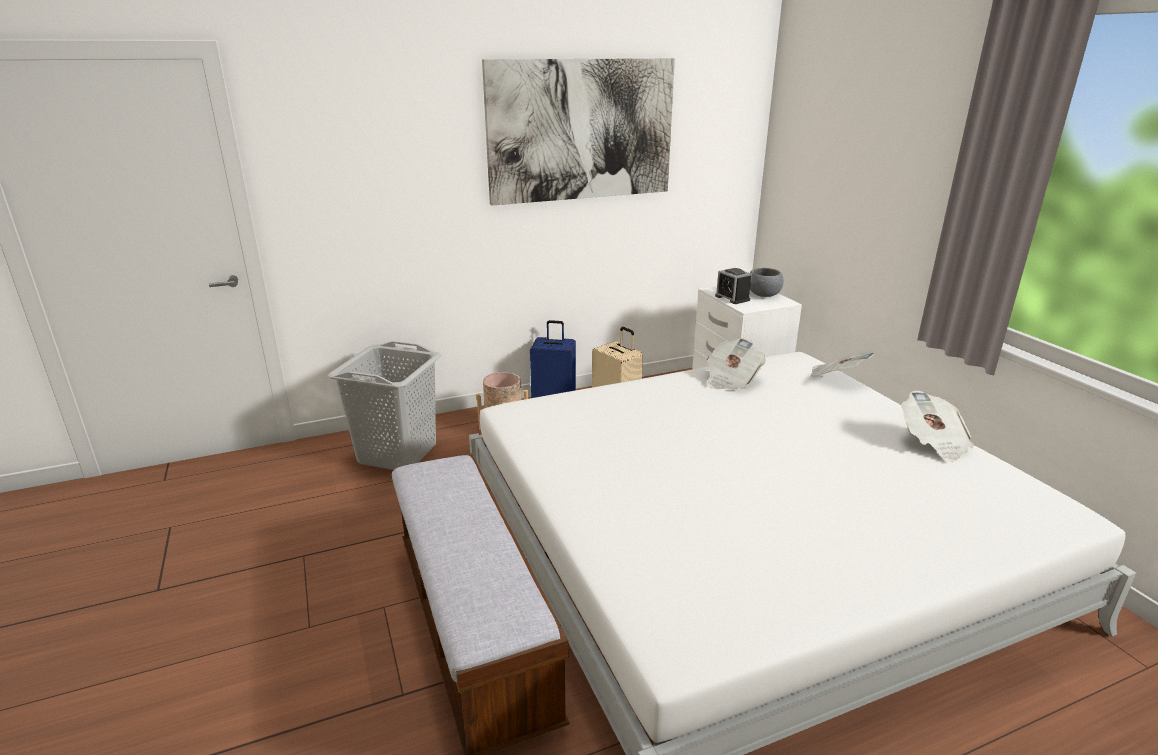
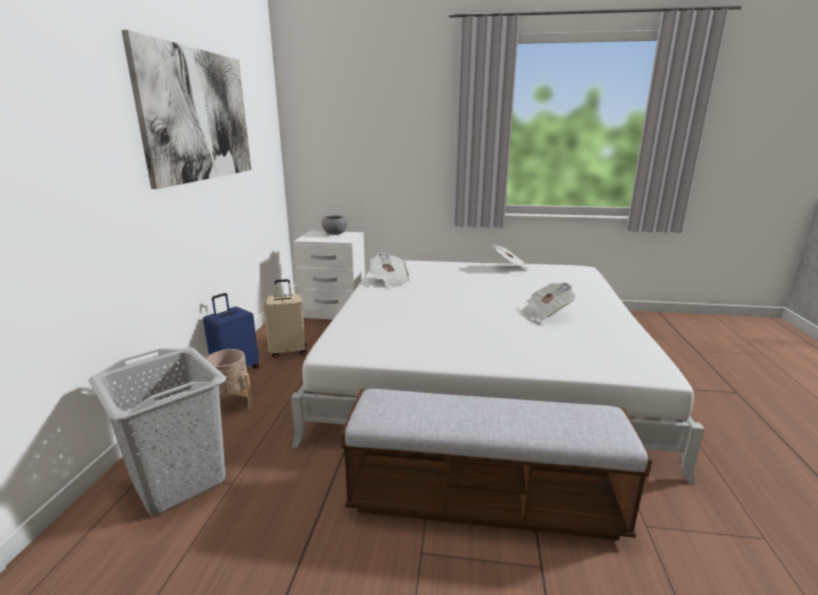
camera: 60 degrees left, 5 degrees down
alarm clock [715,268,752,304] -> none
newspaper [811,351,875,376] -> newspaper moved to [518,283,575,320]

